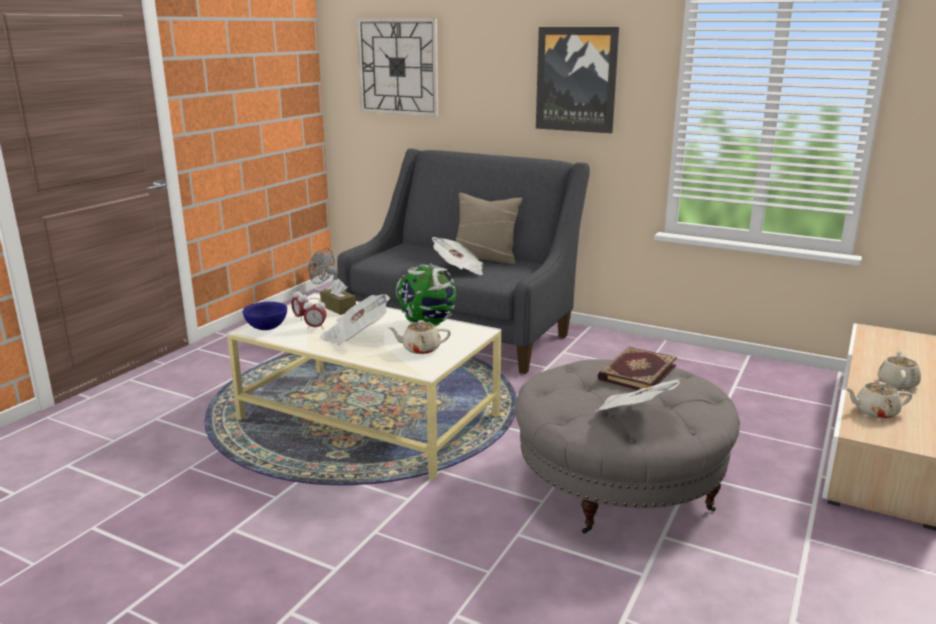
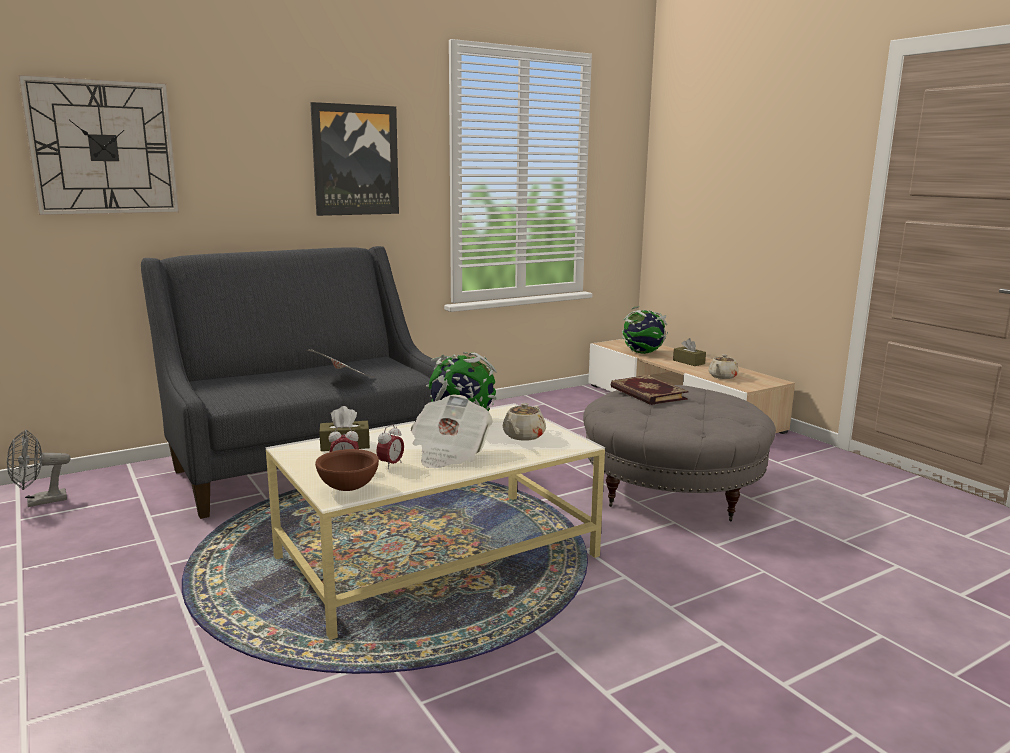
camera: 60 degrees left, 5 degrees down
blue bowl [243,302,287,330] -> brown bowl [315,449,379,491]
beige pillow [456,193,522,264] -> none
newspaper [595,379,680,411] -> none
beige teapot [878,350,921,389] -> brown tissue box [673,338,706,366]
none -> globe [622,306,668,354]

